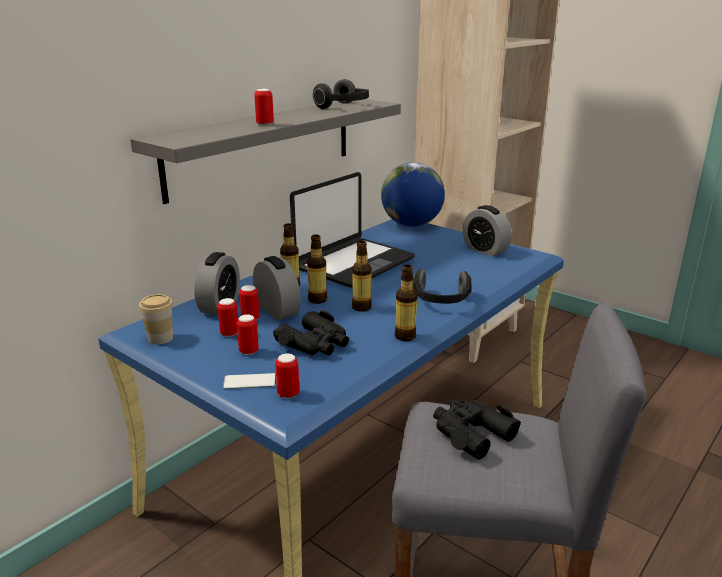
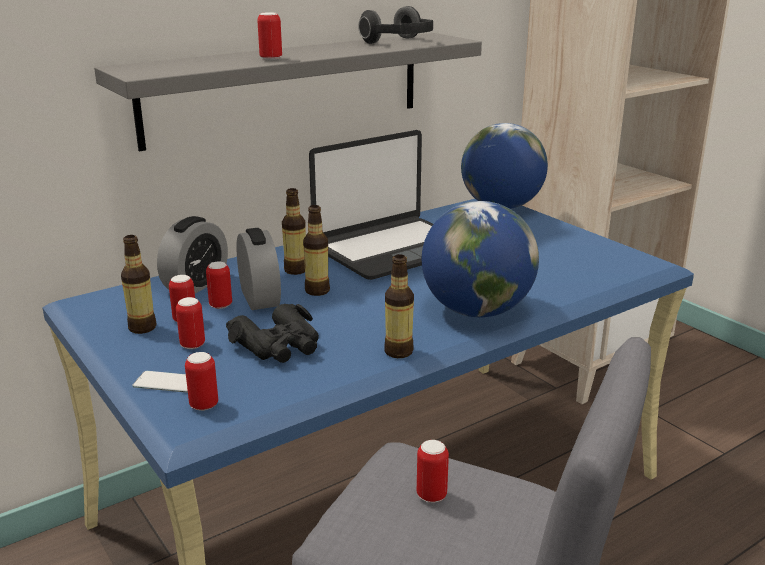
camera: 15 degrees right, 0 degrees up
cup [139,294,173,345] -> none
bottle [352,241,372,312] -> bottle moved to [121,235,157,334]
headphones [413,269,472,304] -> globe [422,201,539,318]
black binoculars [433,398,521,460] -> can [417,440,449,503]
alarm clock [463,205,512,257] -> none

